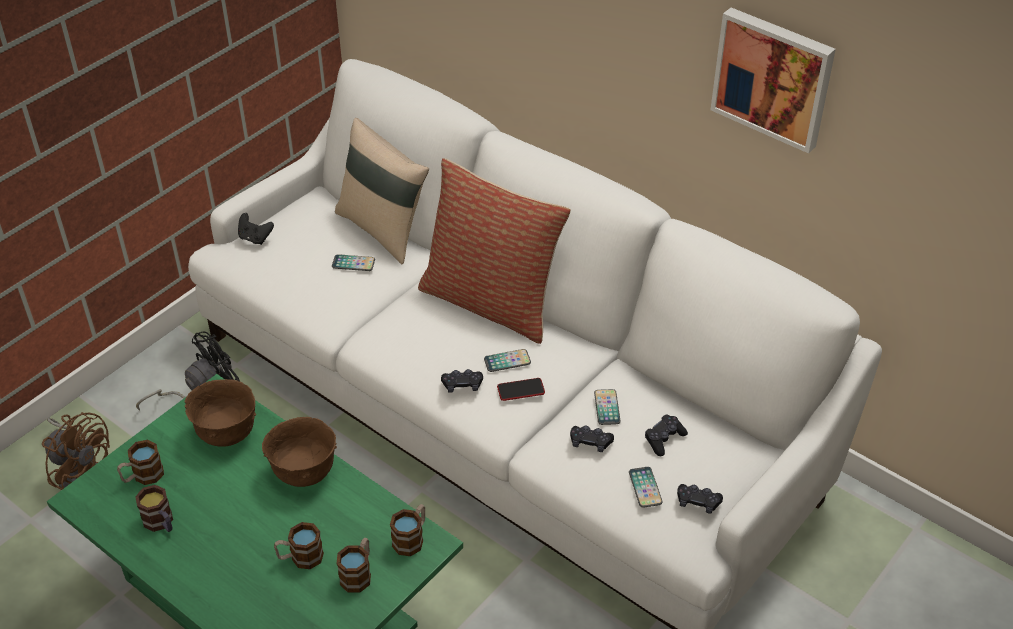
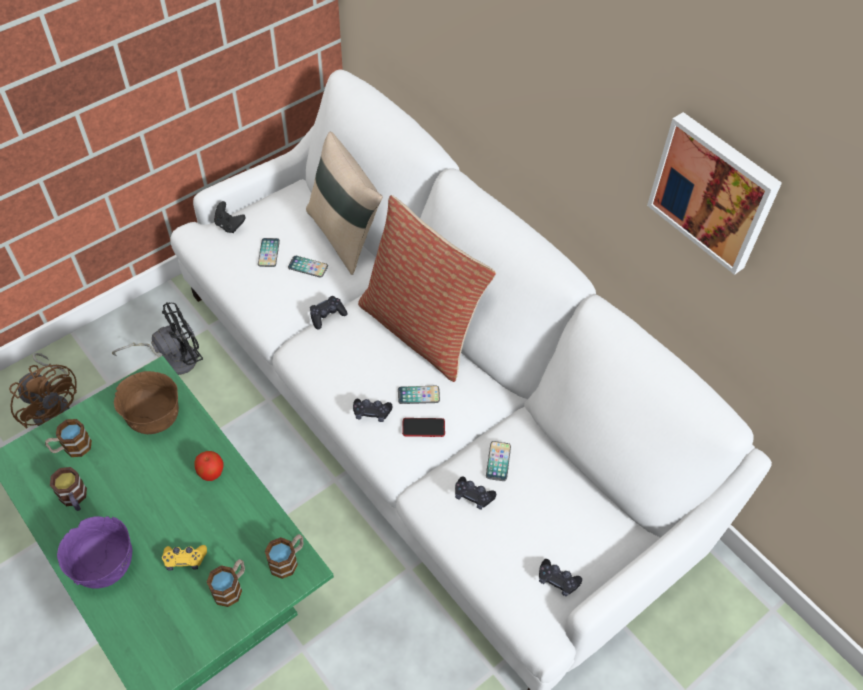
camera: 10 degrees right, 10 degrees up
brown bowl [262,417,337,487] -> apple [195,451,224,481]
mug [274,522,324,569] -> yellow game controller [162,545,207,570]
phone [629,467,662,508] -> phone moved to [258,238,280,267]
black game controller [645,414,688,456] -> black game controller moved to [310,296,348,329]
none -> purple bowl [57,516,133,589]

